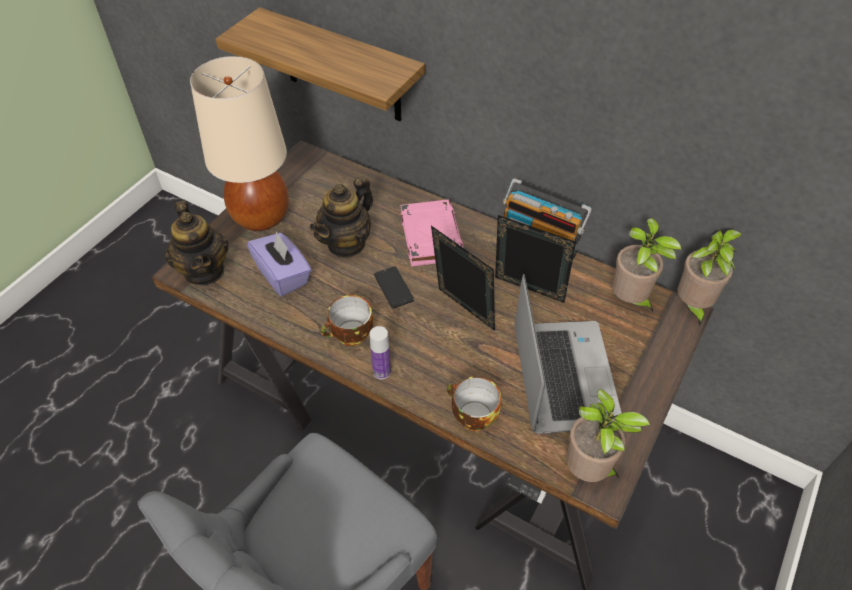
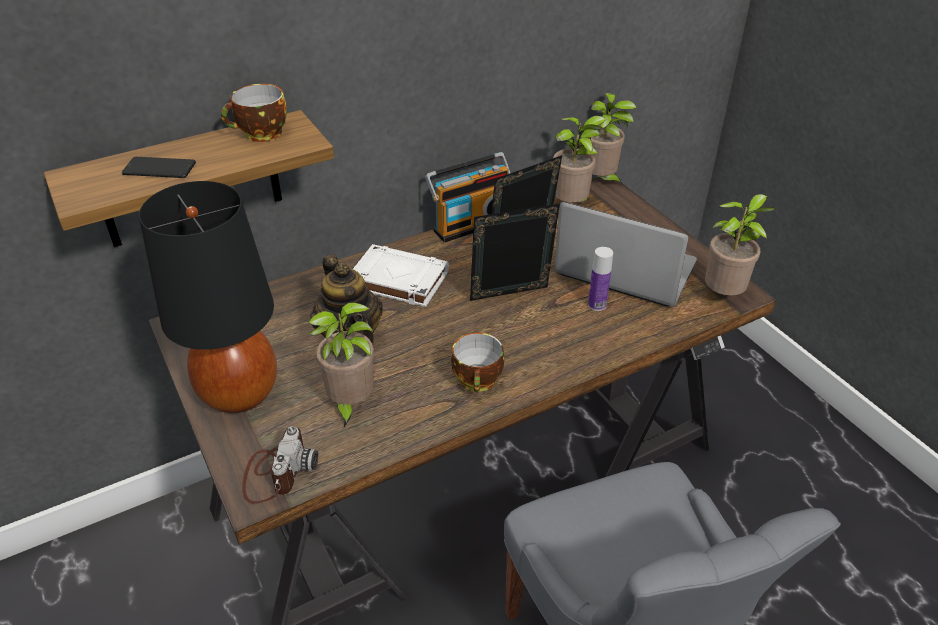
camera: 60 degrees left, 10 degrees down
teapot [165,201,229,285] -> camera [242,426,318,504]
beige table lamp [190,56,289,231] -> black table lamp [139,181,277,413]
purple tissue box [247,231,312,296] -> potted plant [308,302,374,427]
bottle [370,326,391,379] -> bottle moved to [588,247,613,311]
phone [374,266,414,308] -> phone moved to [121,157,196,178]
pink book [400,199,464,267] -> white book [353,244,449,307]
cup [447,376,501,431] -> cup moved to [221,84,287,142]

